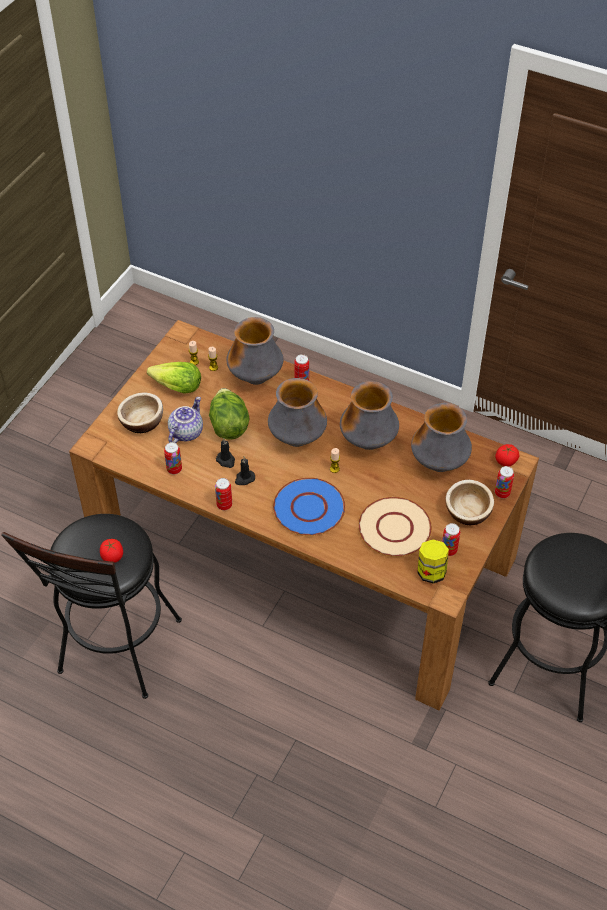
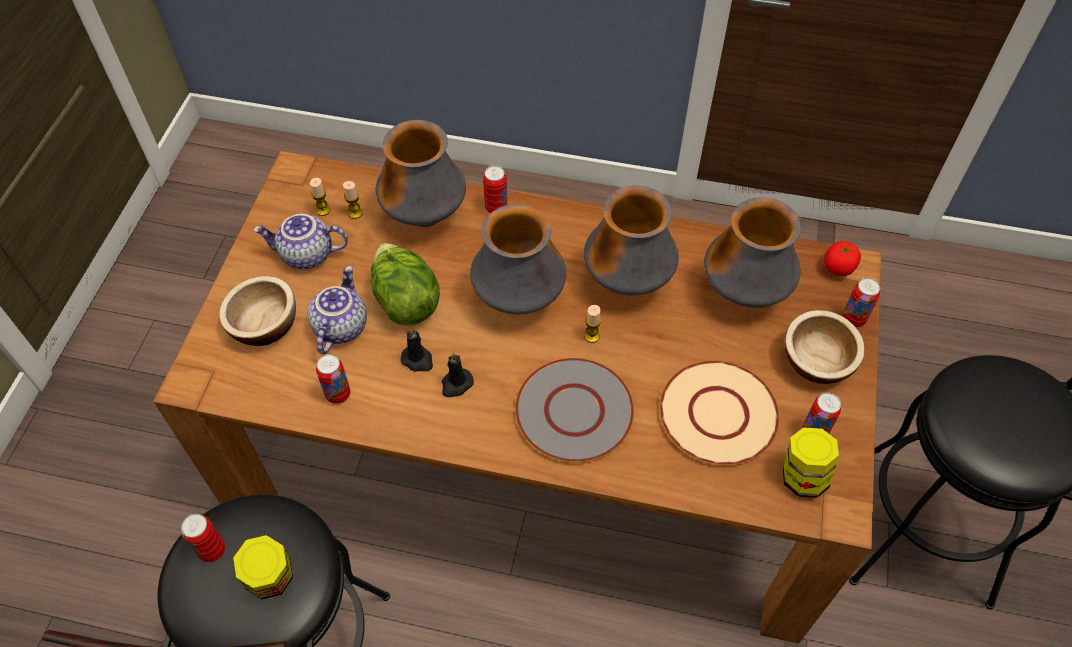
camera: 15 degrees left, 5 degrees up
tomato [100,539,123,563] -> jar [233,535,293,599]
lettuce [147,362,201,394] -> teapot [253,214,348,269]
can [215,478,232,510] -> can moved to [181,514,225,562]
blue plate [273,477,346,536] -> grey plate [515,358,634,462]

